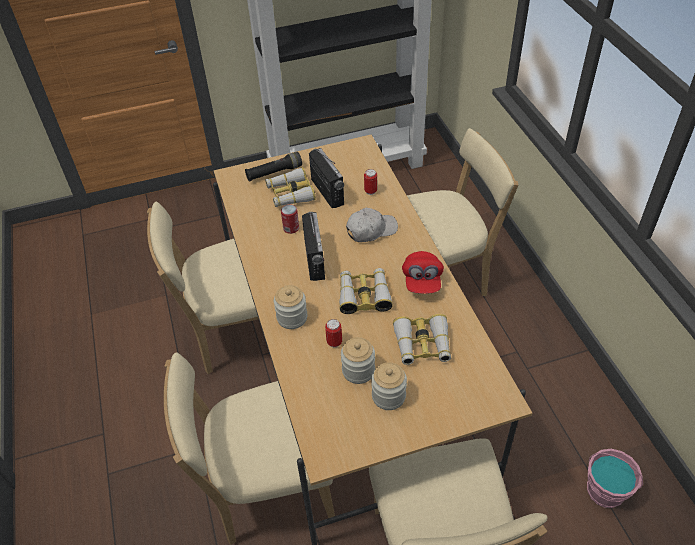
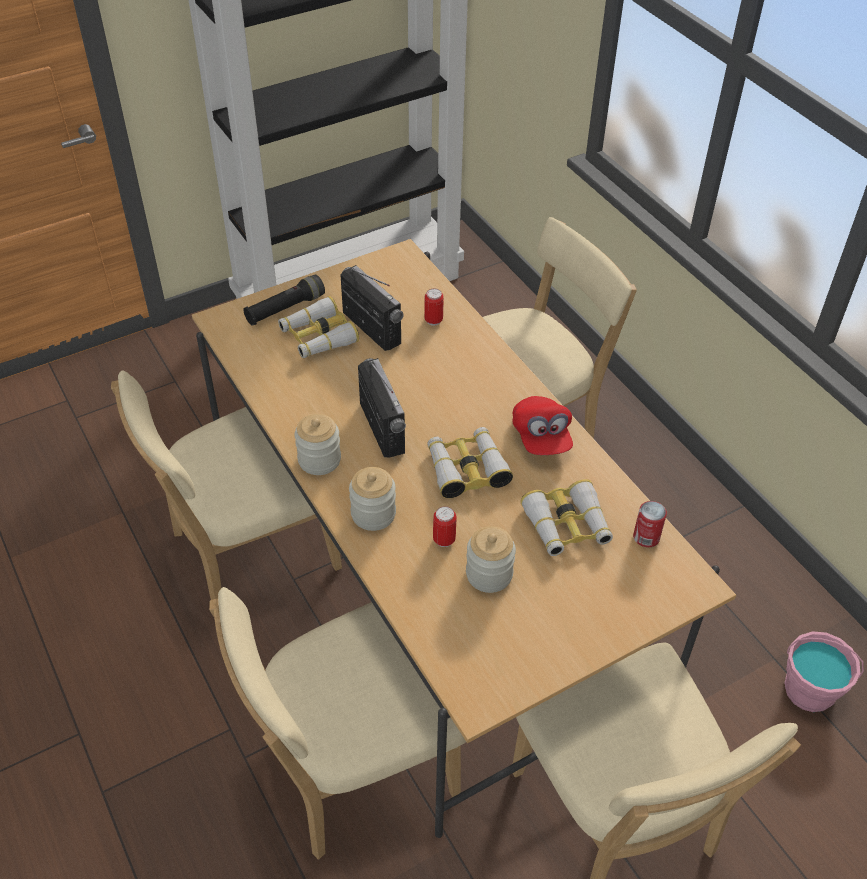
camera: 15 degrees left, 0 degrees up
can [281,204,299,234] -> can moved to [633,501,667,547]
white cap [346,208,398,242] -> none
jar [371,362,407,410] -> jar moved to [295,414,341,475]

